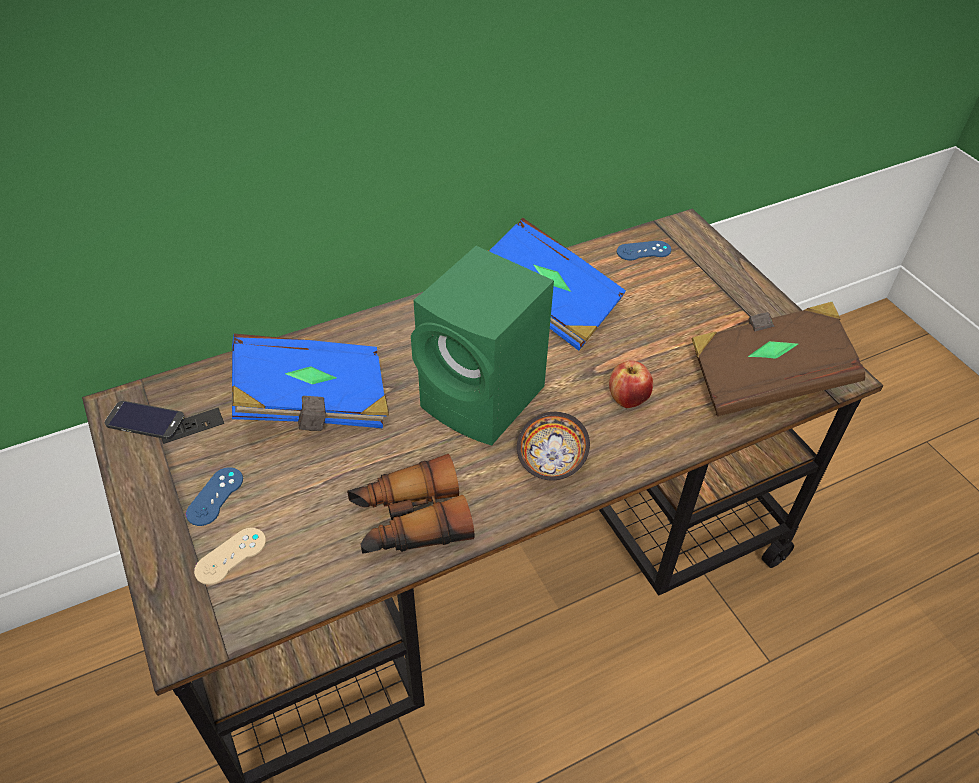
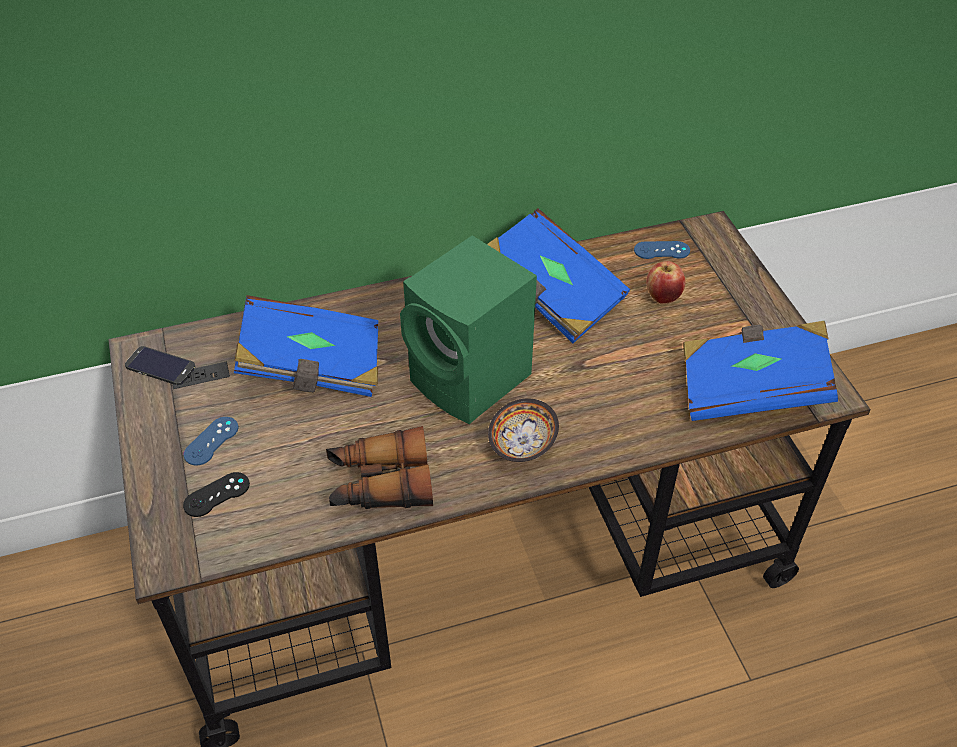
camera: 10 degrees right, 0 degrees up
beige game controller [194,528,266,585] -> black game controller [183,472,250,517]
apple [609,360,653,408] -> apple moved to [646,261,686,304]
brown book [691,302,865,416] -> blue book [683,321,838,421]

